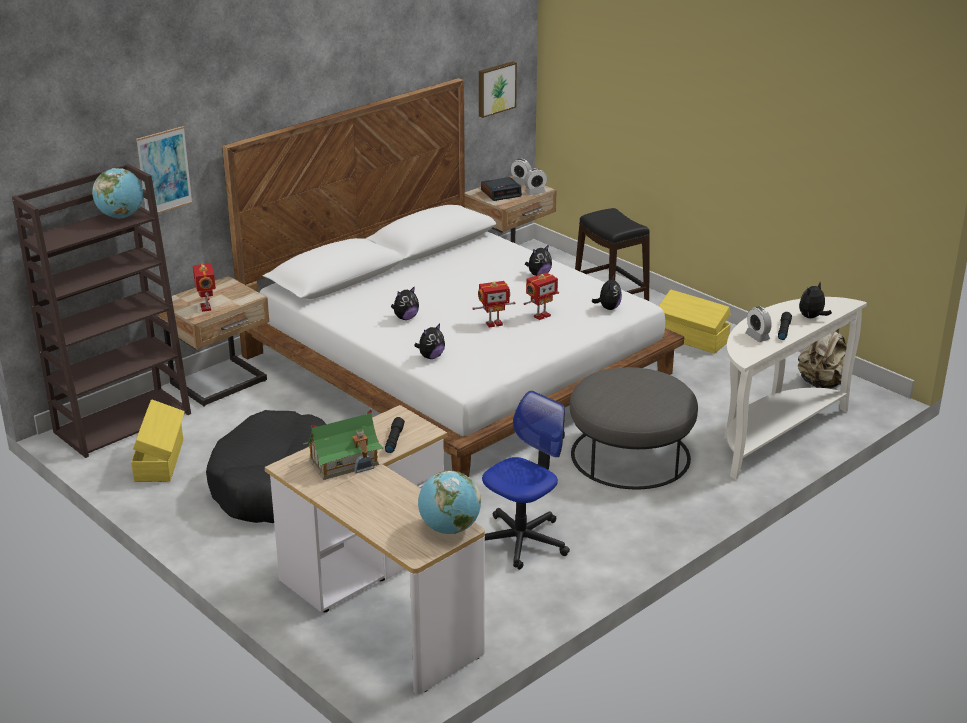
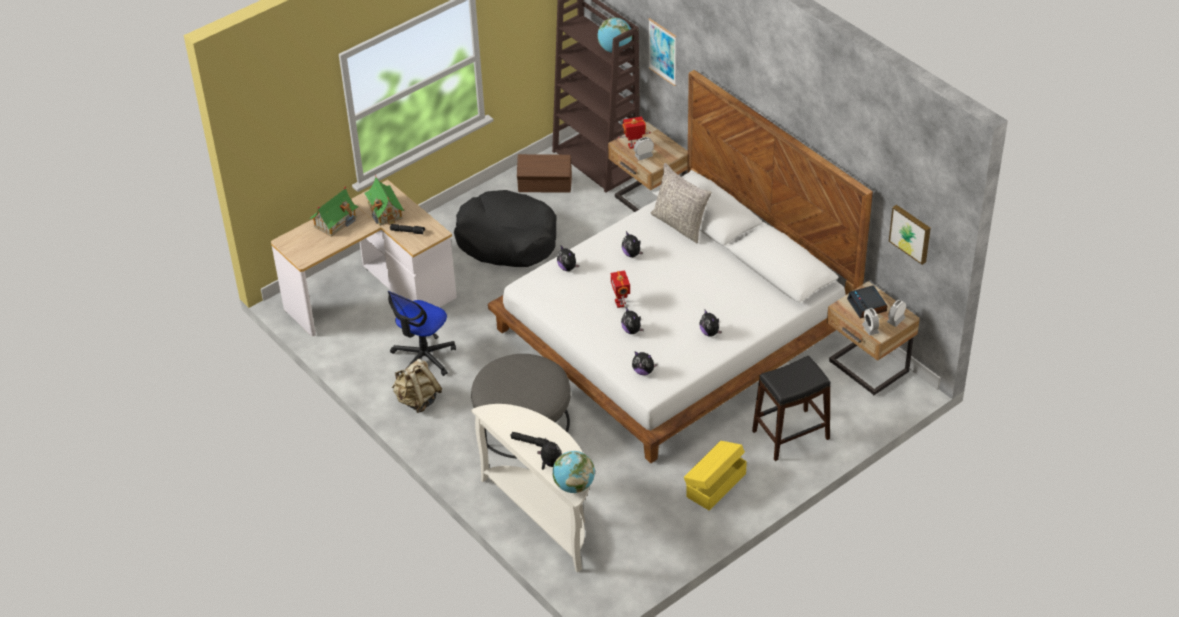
camera: 95 degrees right, 15 degrees up
yellow storage box [131,399,185,482] -> brown storage box [517,154,572,193]
globe [418,470,481,534] -> globe moved to [553,451,595,493]
office chair [482,391,570,570] -> office chair turned 75 degrees clockwise [388,291,456,376]
toy robot [524,272,559,320] -> plush toy [621,307,644,334]
alarm clock [745,306,772,342] -> alarm clock moved to [634,137,654,161]
beige backpack [798,329,847,389] -> beige backpack moved to [392,359,442,413]
none -> toy house [309,187,358,237]
none -> grey pillow [651,163,712,243]

